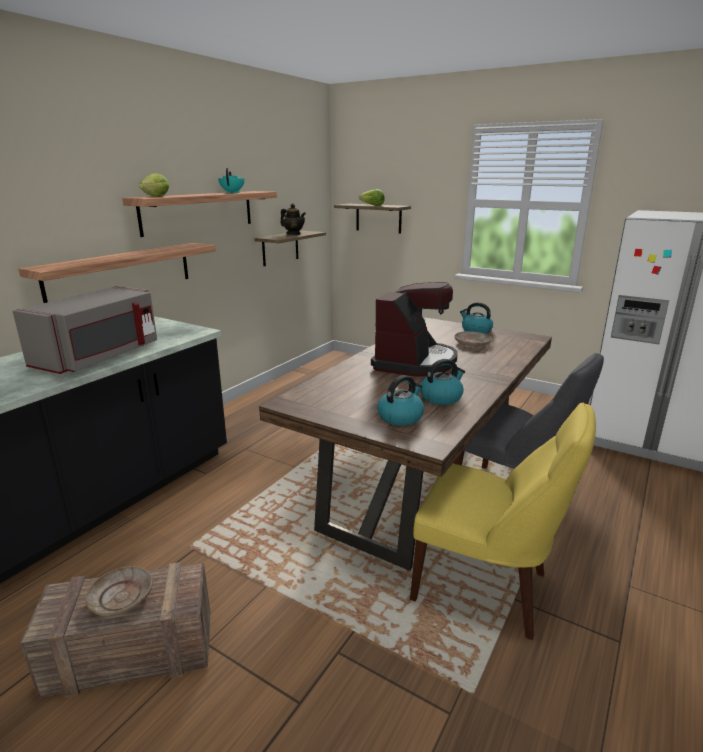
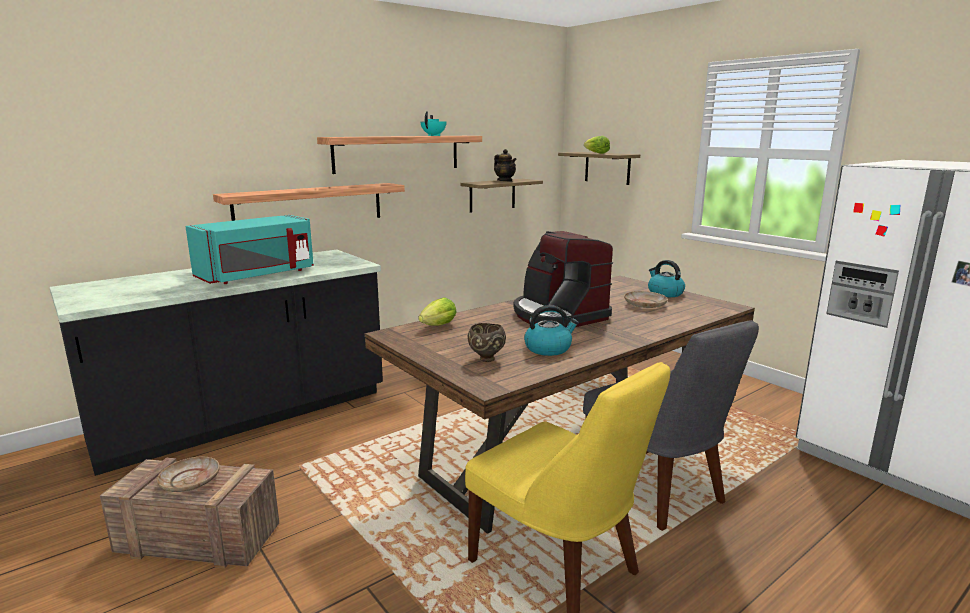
camera: 20 degrees right, 5 degrees down
grey microwave [13,286,157,374] -> turquoise microwave [185,215,314,284]
lettuce [139,173,169,196] -> lettuce moved to [418,297,456,326]
coffee machine [371,282,457,376] -> coffee machine turned 105 degrees clockwise [514,231,613,327]
kettle [377,375,424,426] -> brown bowl [467,323,506,362]

